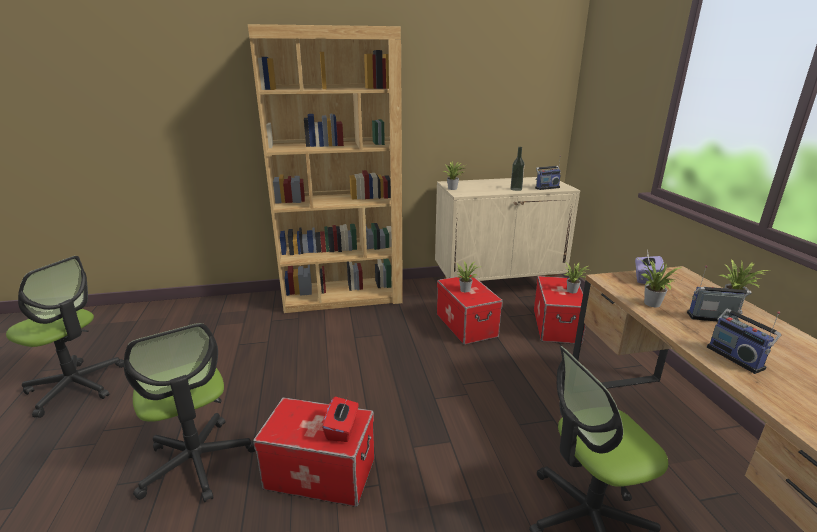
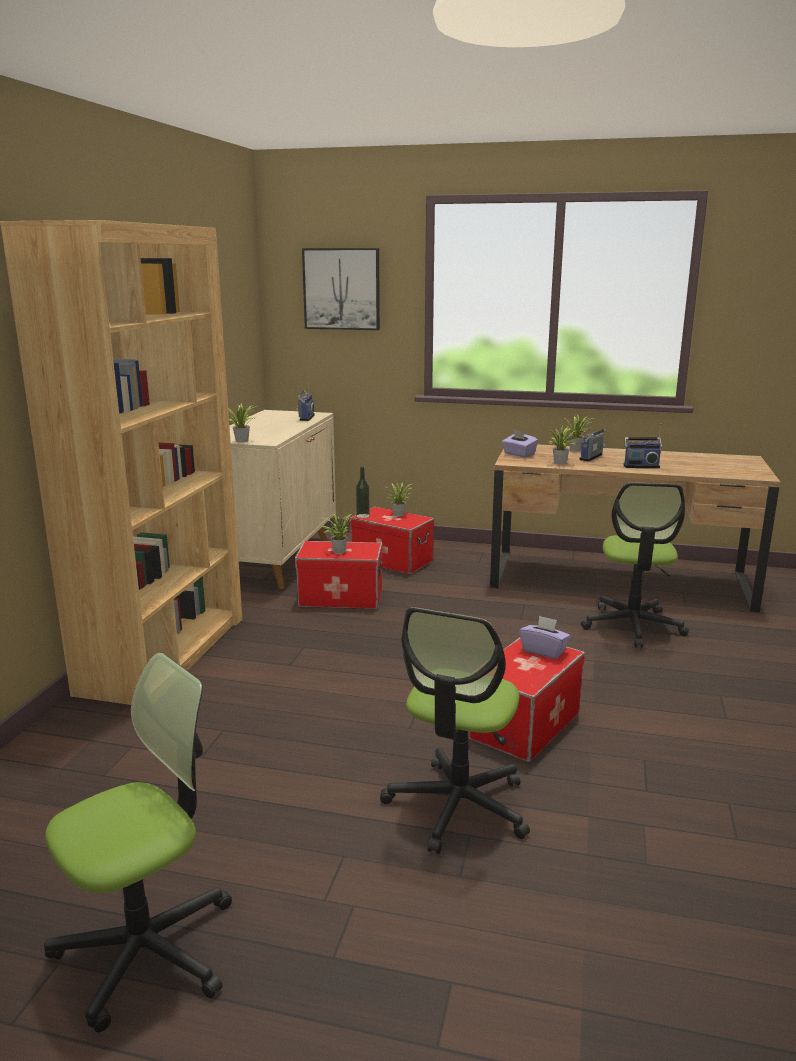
camera: 65 degrees left, 5 degrees down
office chair [124,323,255,502] -> office chair turned 120 degrees clockwise [380,607,530,854]
red tissue box [322,397,359,442] -> purple tissue box [519,615,571,659]
bottle [510,147,525,191] -> bottle moved to [356,467,370,518]
none -> picture [302,248,380,330]

